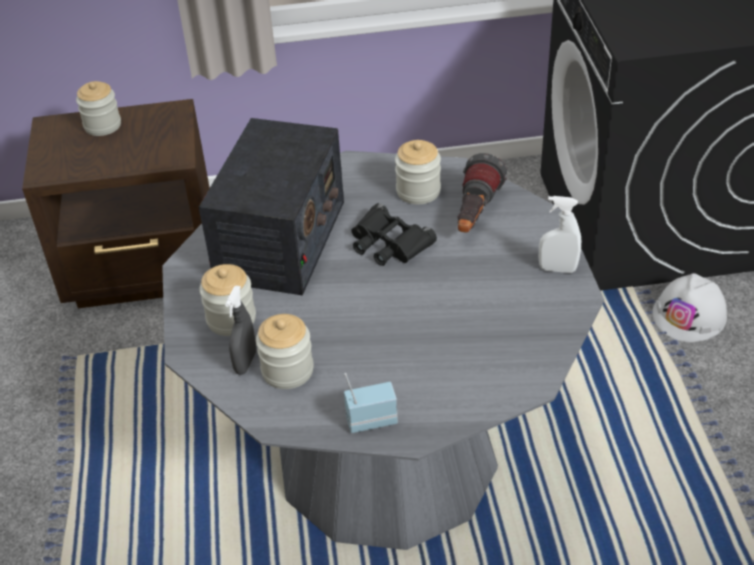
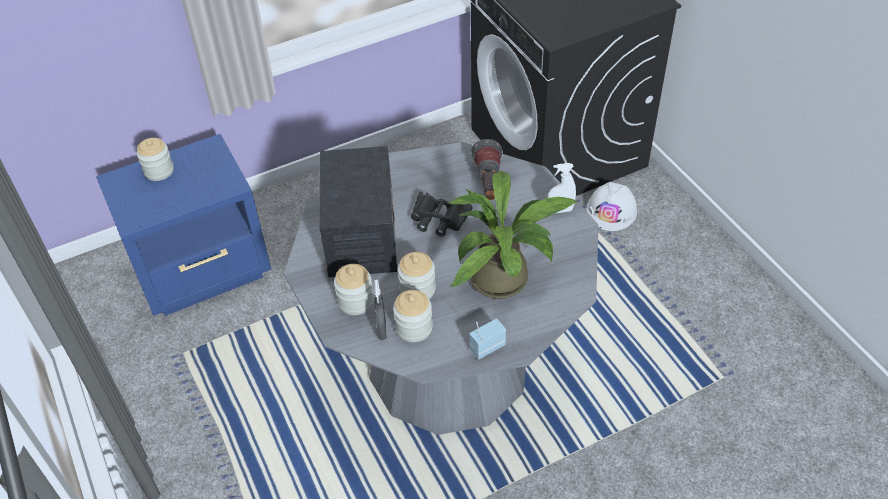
camera: 20 degrees left, 5 degrees up
brown nightstand [22,99,210,308] -> blue nightstand [96,134,271,316]
jar [395,140,441,204] -> jar moved to [398,252,436,299]
none -> potted plant [447,171,579,299]

